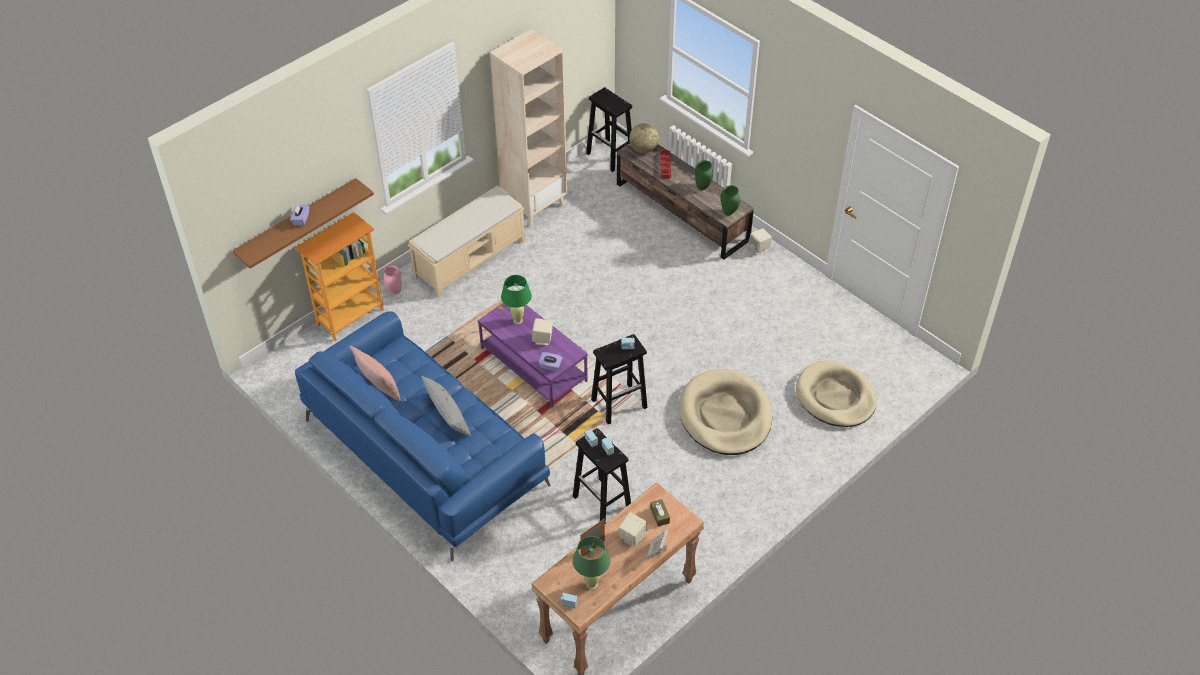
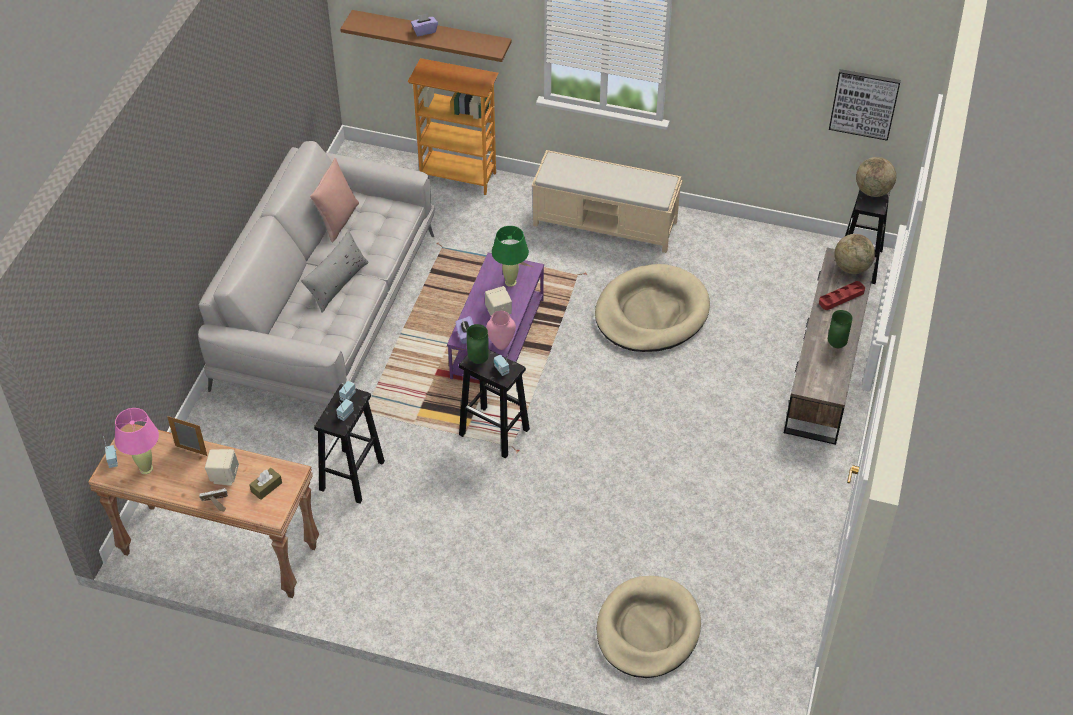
camera: 60 degrees right, 0 degrees up
blue sofa [295,311,550,561] -> grey sofa [198,141,435,406]
pink vase [384,265,401,294] -> pink vase moved to [486,311,516,350]
beige bookcase [490,29,567,227] -> none
green table lamp [573,536,610,590] -> pink table lamp [115,408,159,474]
beige dog bed [679,369,772,455] -> beige dog bed moved to [595,264,710,352]
green vase [721,185,740,216] -> green vase moved to [467,324,489,364]
beige speaker [749,228,772,255] -> none
none -> picture [829,69,901,141]
none -> globe [856,157,896,197]

